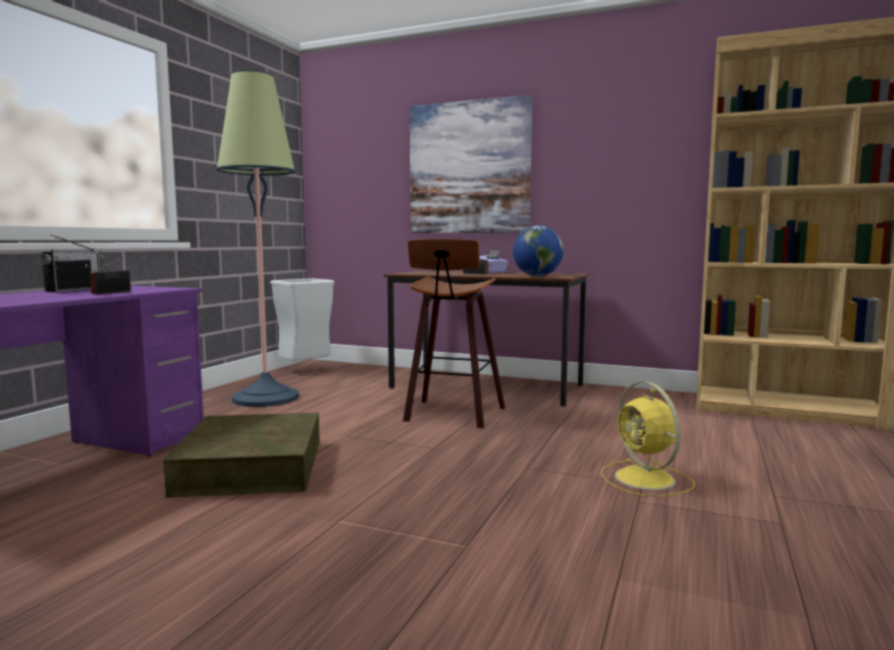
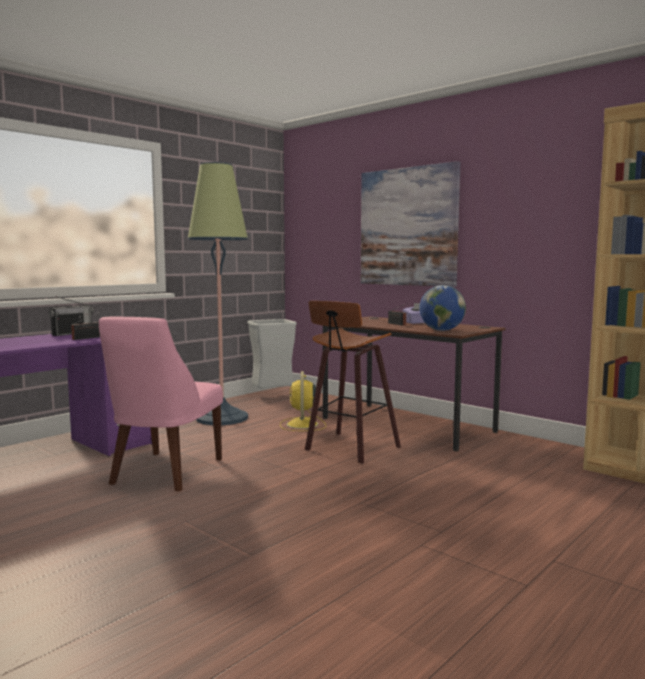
camera: 20 degrees right, 0 degrees up
brown storage box [163,412,320,498] -> pink chair [99,317,223,491]
yellow fan [601,382,695,497] -> yellow fan moved to [280,371,326,431]

